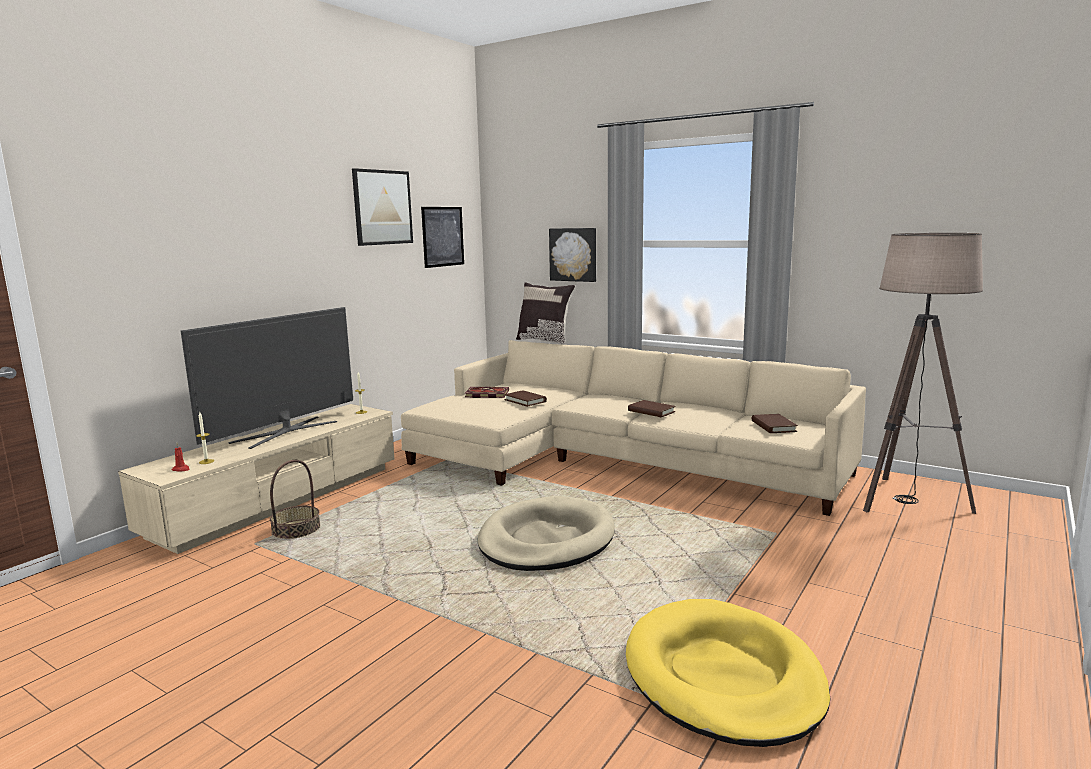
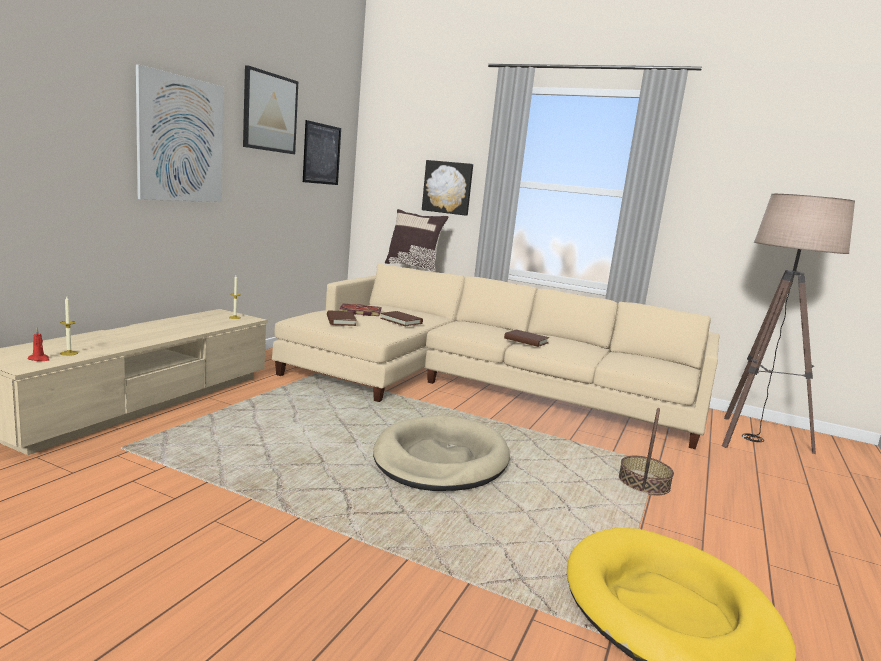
camera: 10 degrees left, 0 degrees up
television [181,307,353,449] -> none
basket [270,460,320,539] -> basket moved to [619,408,674,496]
brown book [752,414,798,433] -> brown book moved to [327,311,357,326]
none -> picture [136,64,224,202]

